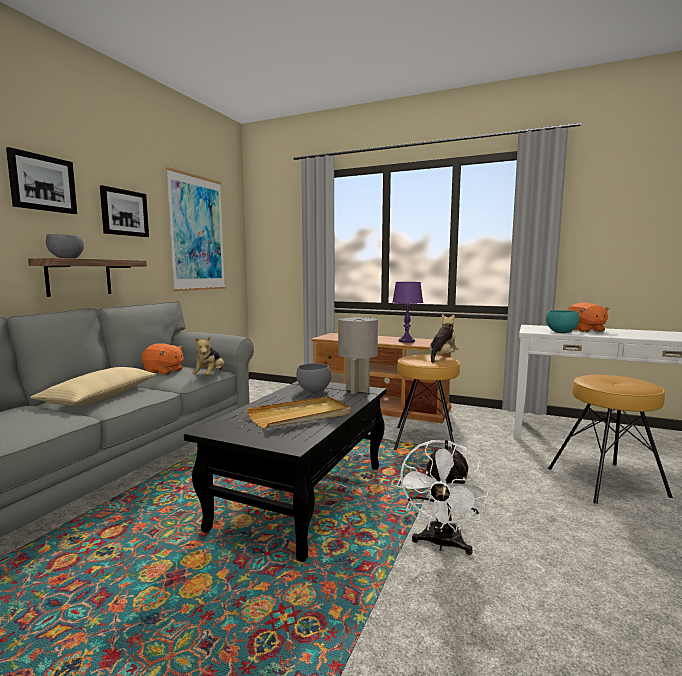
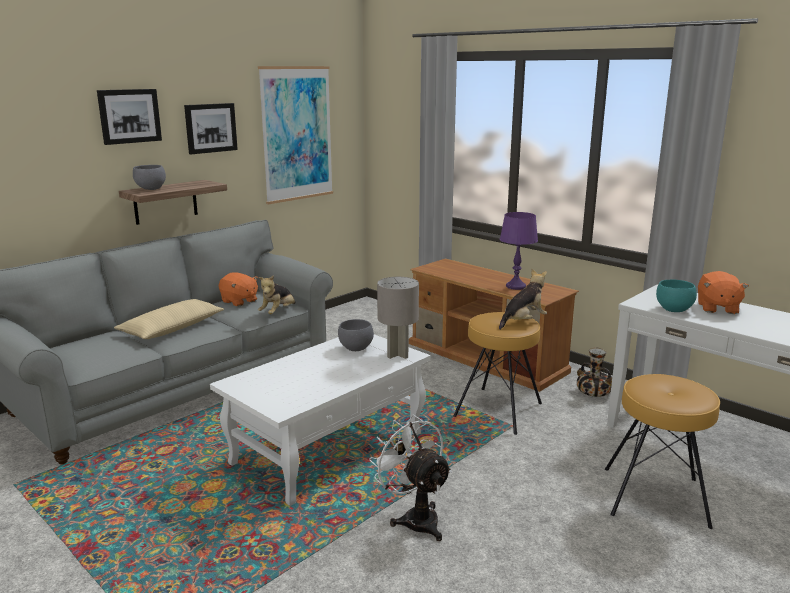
camera: 20 degrees right, 10 degrees up
black coffee table [184,381,386,562] -> white coffee table [210,334,431,506]
beige tray [247,396,351,429] -> none
white fan [397,440,489,555] -> white fan turned 105 degrees clockwise [369,414,452,541]
none -> vase [577,348,612,397]

